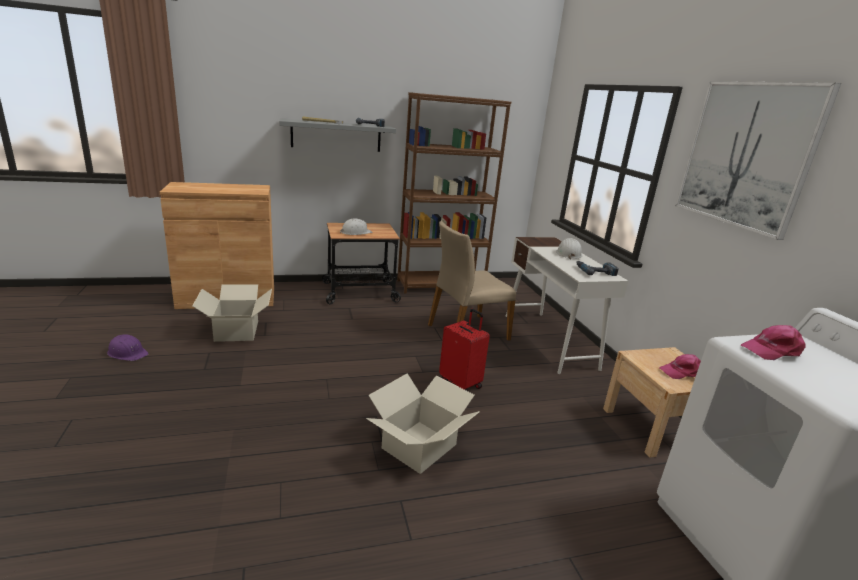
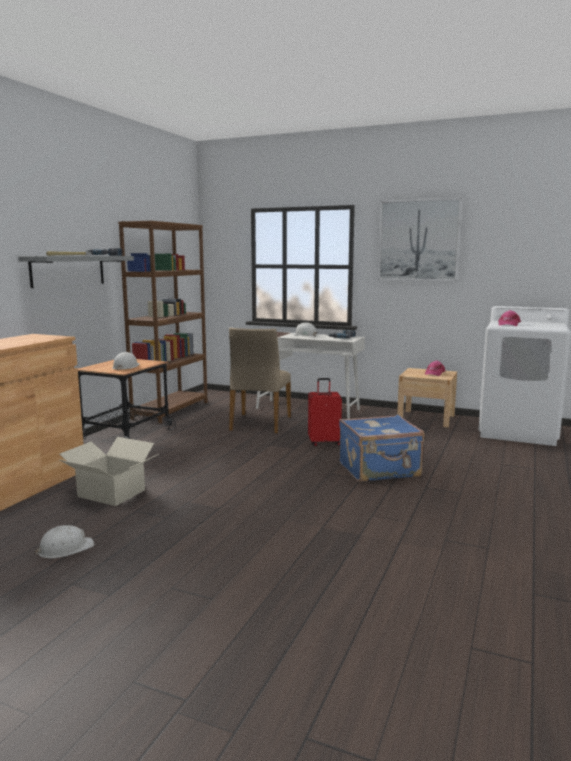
camera: 50 degrees left, 10 degrees down
purple hard hat [107,334,149,361] -> white hard hat [34,525,94,558]
cardboard box [366,374,479,474] -> blue suitcase [339,415,425,482]

